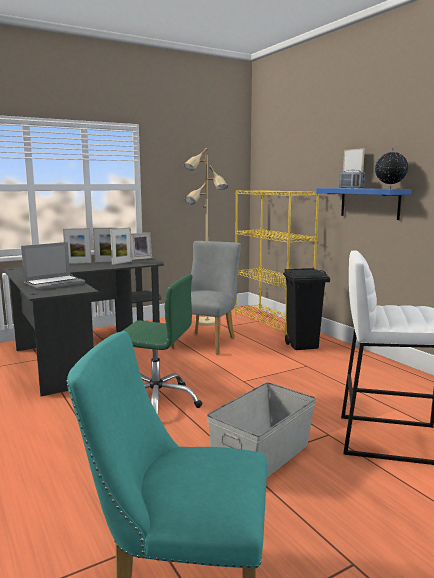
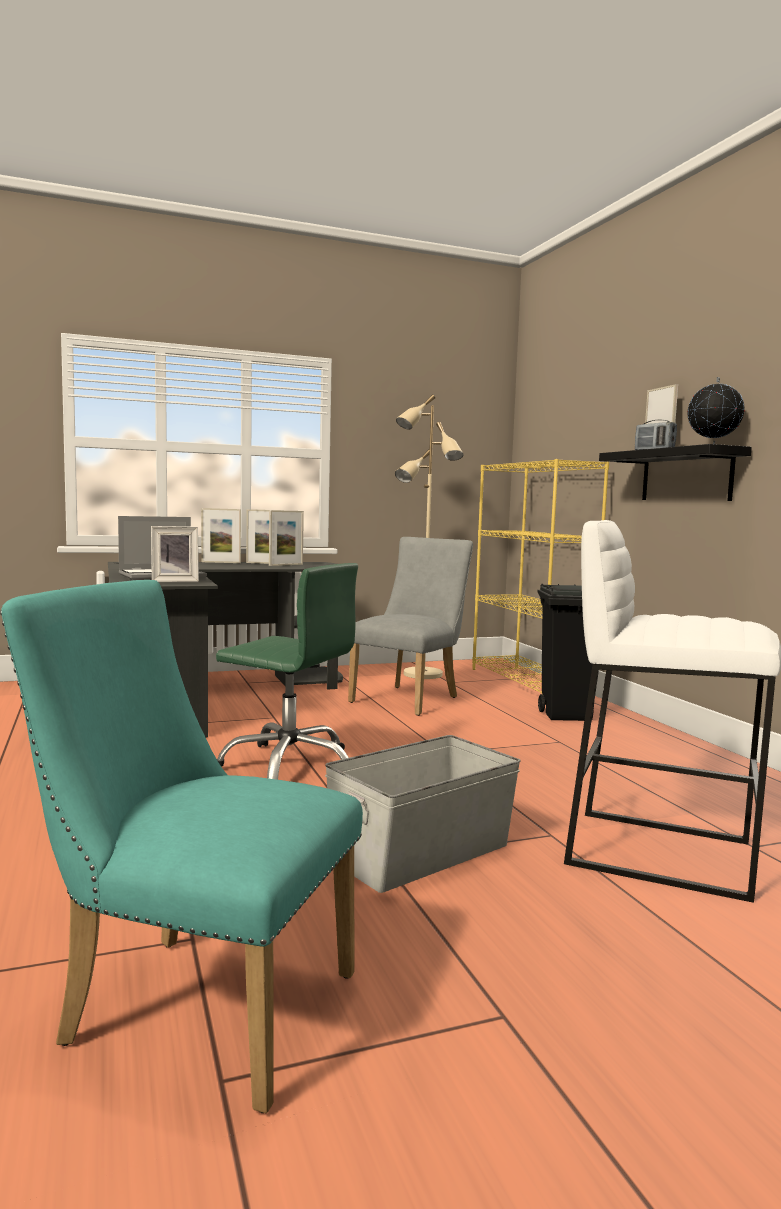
camera: 10 degrees right, 5 degrees down
picture frame [131,233,152,260] -> picture frame moved to [151,526,199,582]
blue shelf [316,188,412,220] -> black shelf [599,444,752,501]

